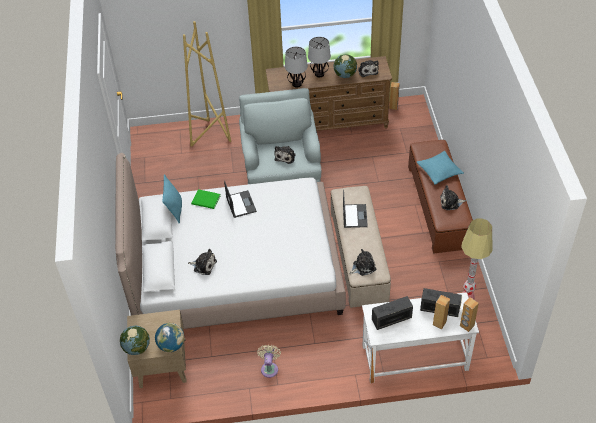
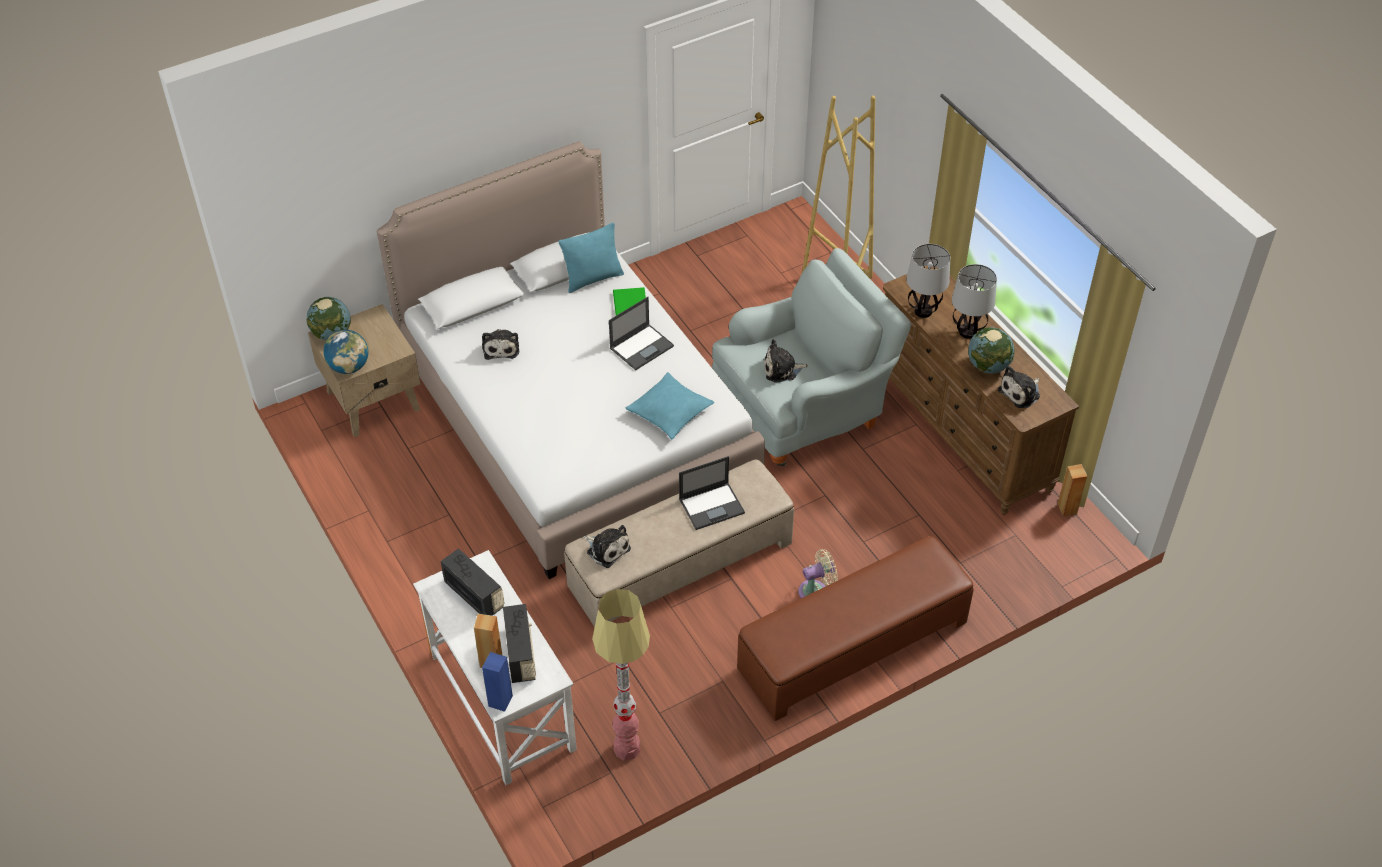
camera: 65 degrees right, 0 degrees up
beige fan [257,344,281,378] -> beige fan moved to [798,549,838,598]
turquoise pillow [417,151,464,184] -> turquoise pillow moved to [626,372,714,439]
plush toy [440,185,466,210] -> none
brown speaker [460,297,479,332] -> blue speaker [482,652,513,712]

